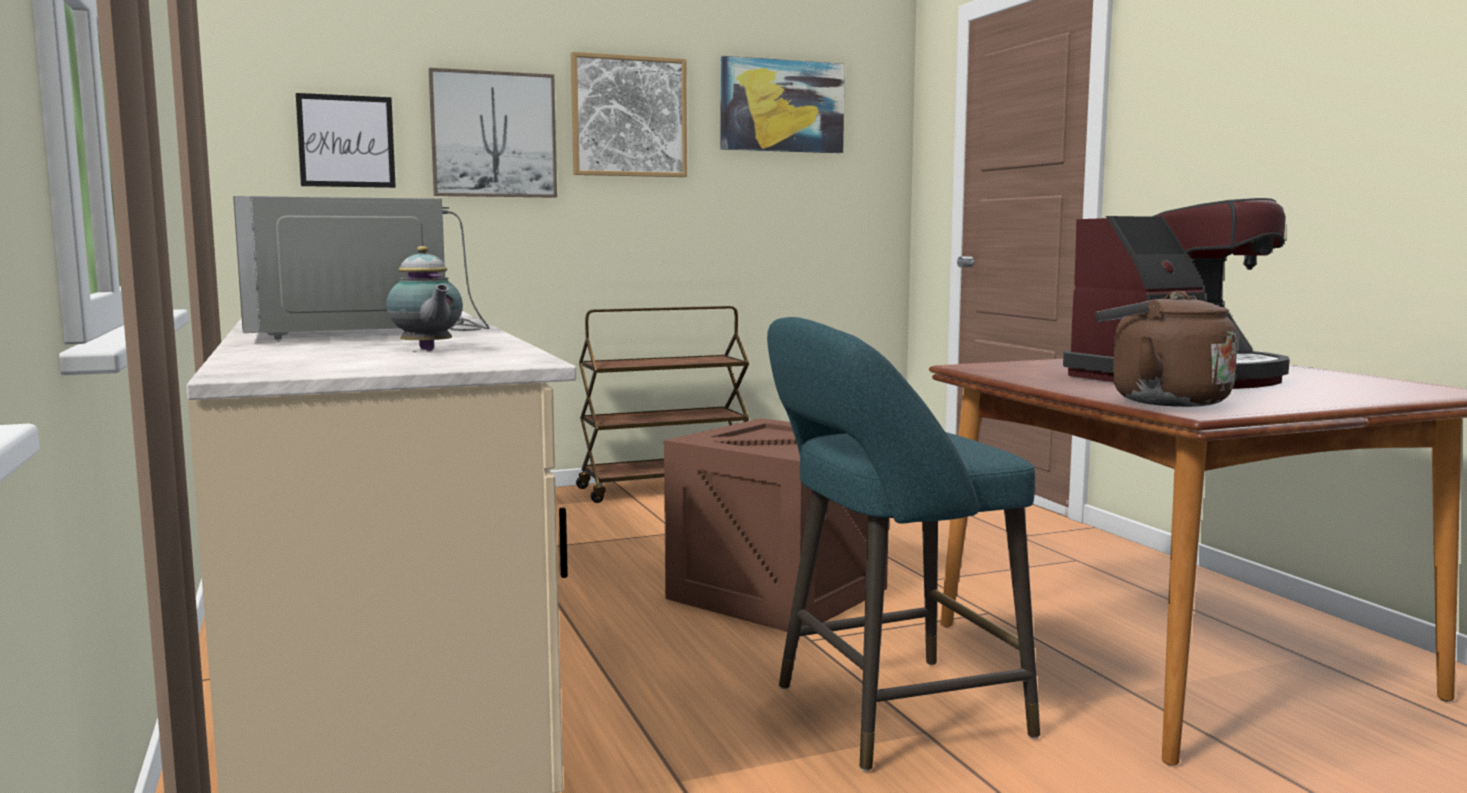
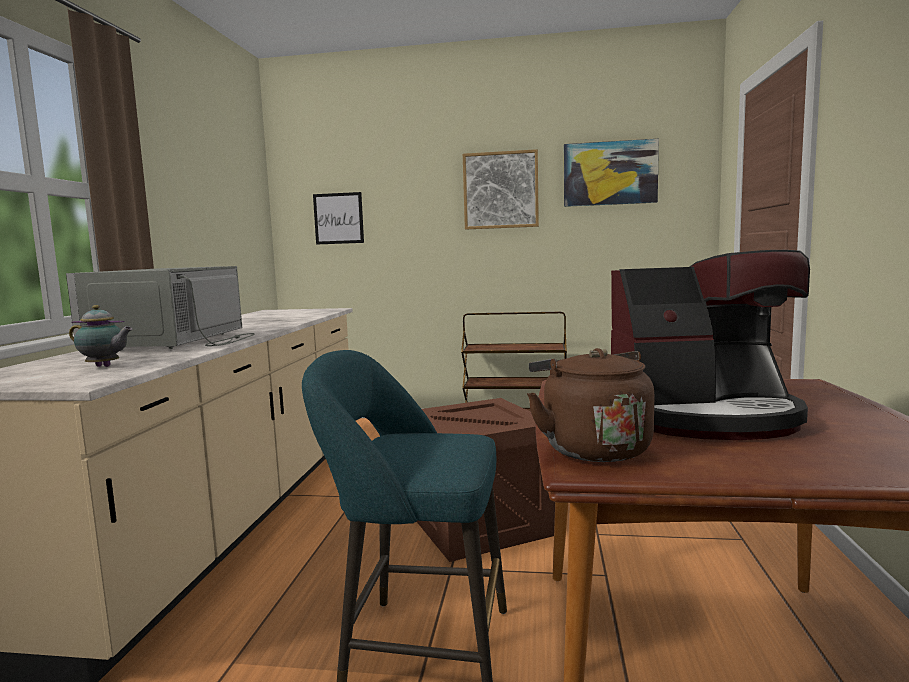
camera: 30 degrees right, 0 degrees up
teapot [386,246,463,351] -> teapot turned 75 degrees counterclockwise [69,305,133,367]
picture [429,68,557,198] -> none

